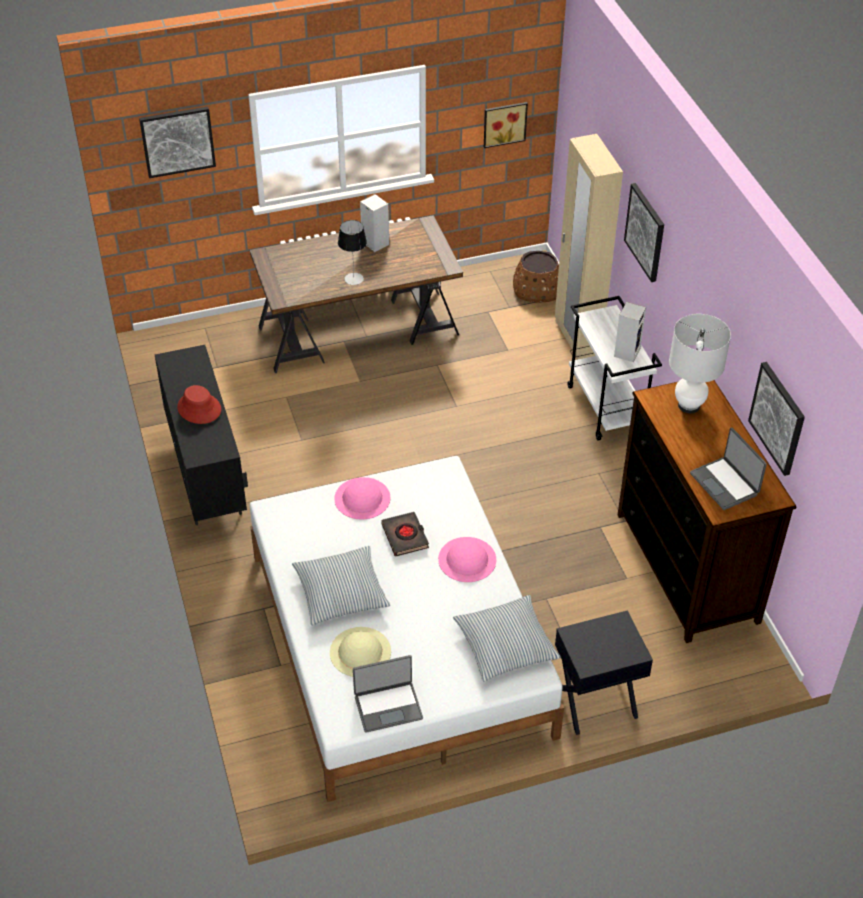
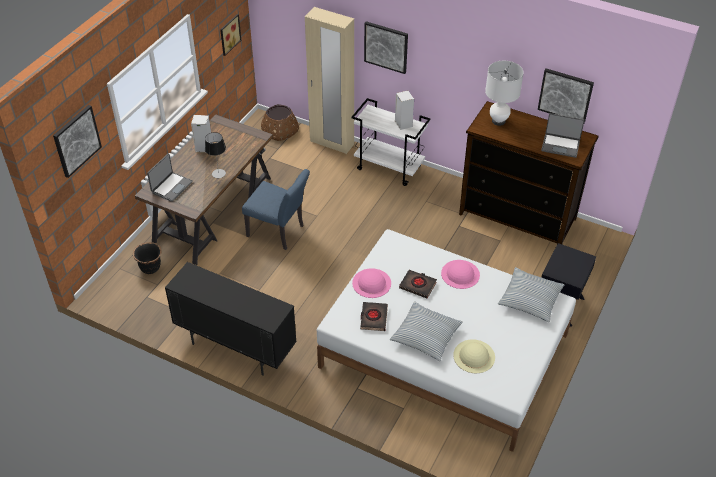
camera: 45 degrees left, 0 degrees up
red hat [177,385,221,424] -> none
laptop [353,655,423,733] -> laptop moved to [147,153,193,202]
none -> black planter [133,242,162,274]
none -> blue chair [242,169,310,250]
none -> black book [360,302,388,331]

